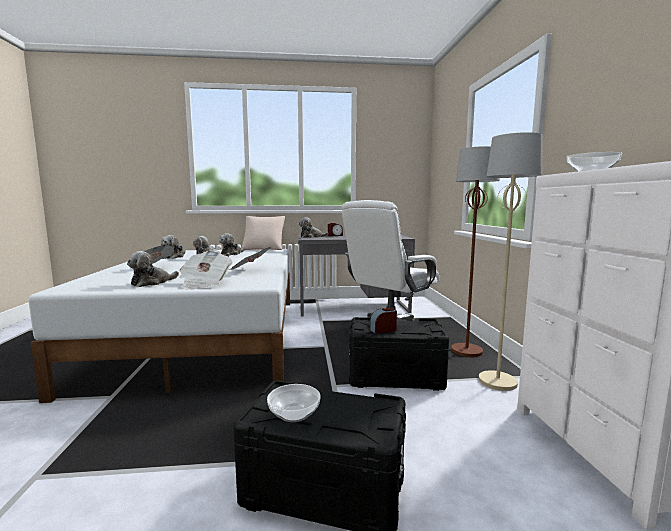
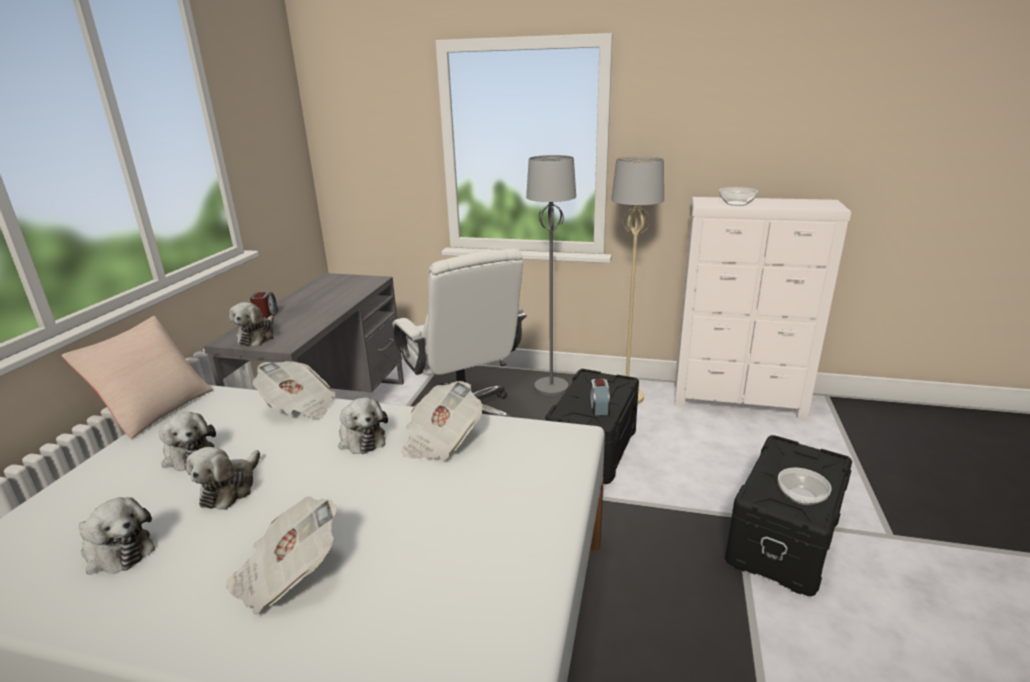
camera: 70 degrees left, 15 degrees up
plush toy [127,251,179,287] -> plush toy moved to [338,397,388,454]
newspaper [179,250,232,290] -> newspaper moved to [252,361,336,419]
brown floor lamp [451,146,500,357] -> grey floor lamp [526,155,576,396]

